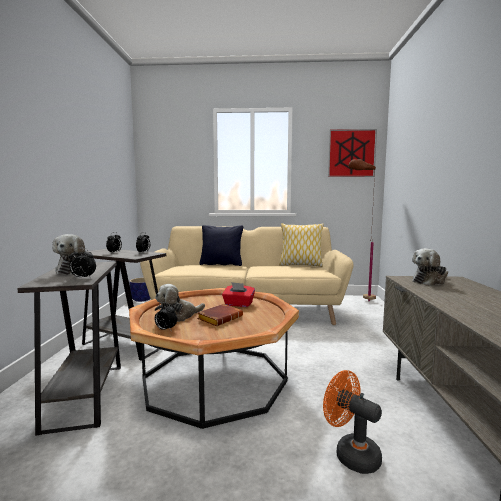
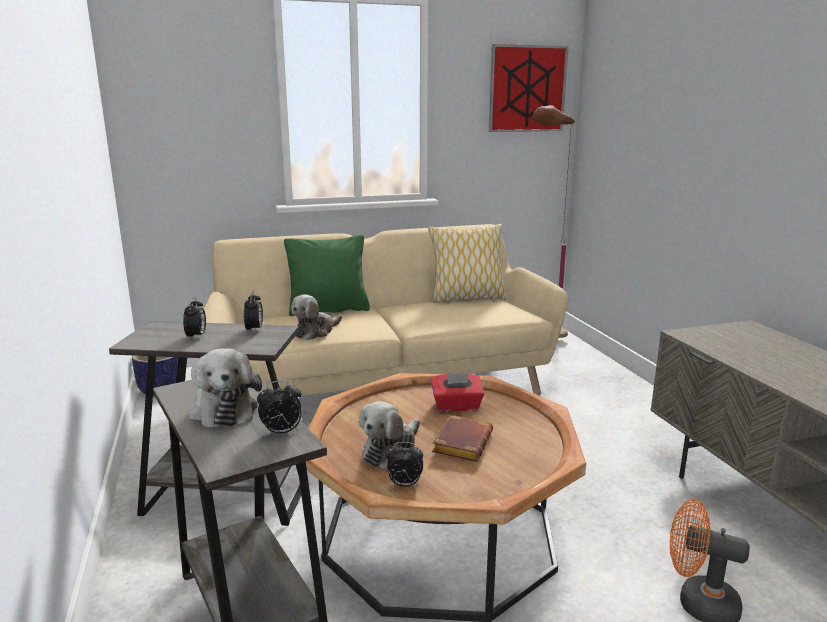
camera: 20 degrees left, 10 degrees up
black pillow [199,225,243,266] -> green pillow [284,235,370,316]
plush toy [412,248,448,285] -> plush toy moved to [291,294,342,340]

